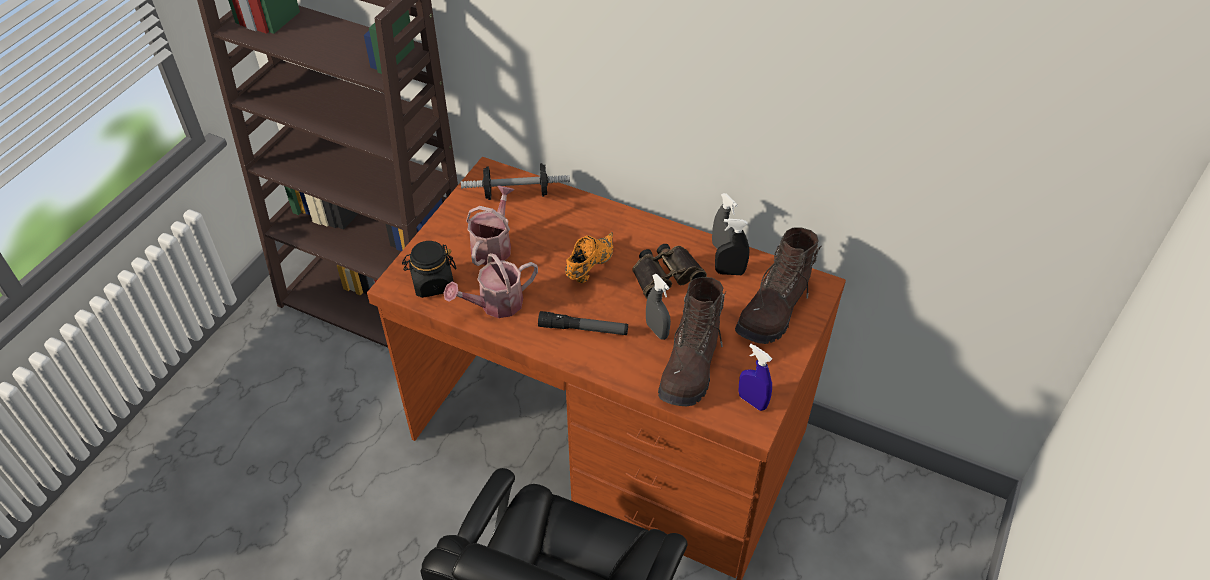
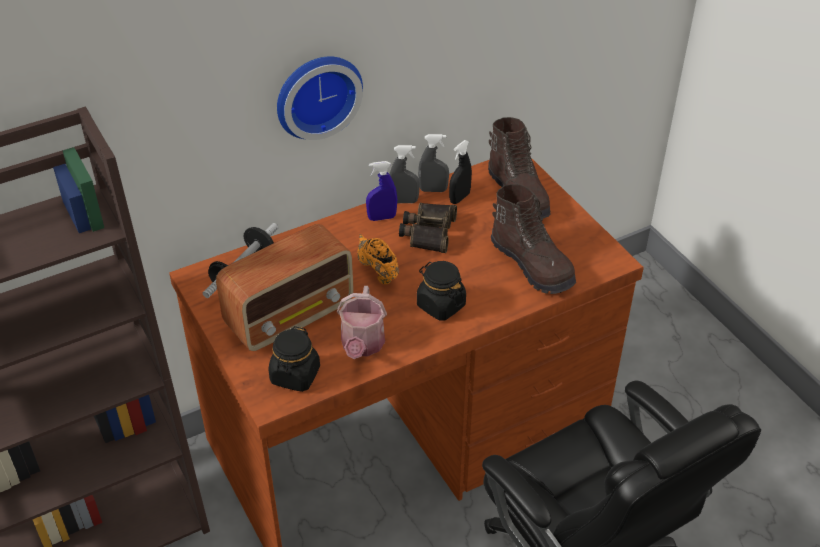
camera: 55 degrees left, 5 degrees down
watering can [466,185,514,266] -> radio [216,224,354,351]
flashlight [538,311,628,335] -> black jar [417,261,466,321]
grey spray bottle [646,274,671,340] -> grey spray bottle moved to [389,145,420,203]
blue spray bottle [739,344,772,411] -> blue spray bottle moved to [366,161,397,221]
none -> wall clock [277,56,363,140]

